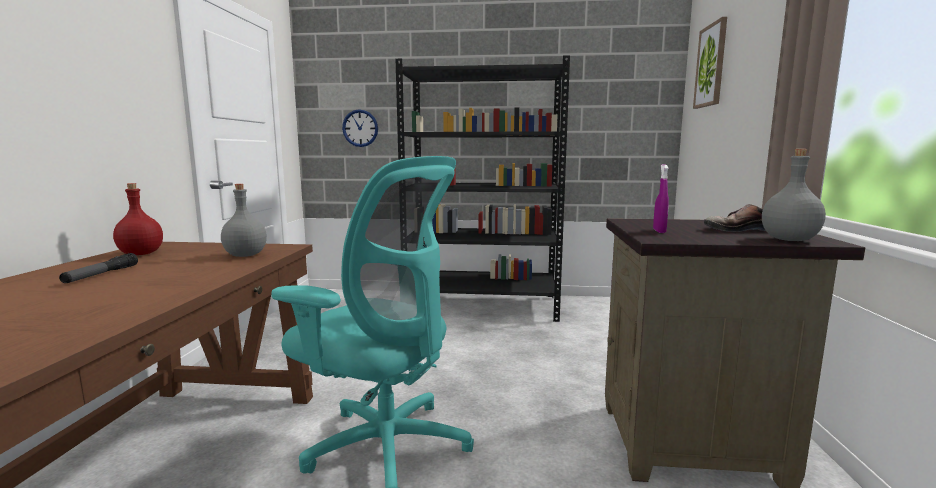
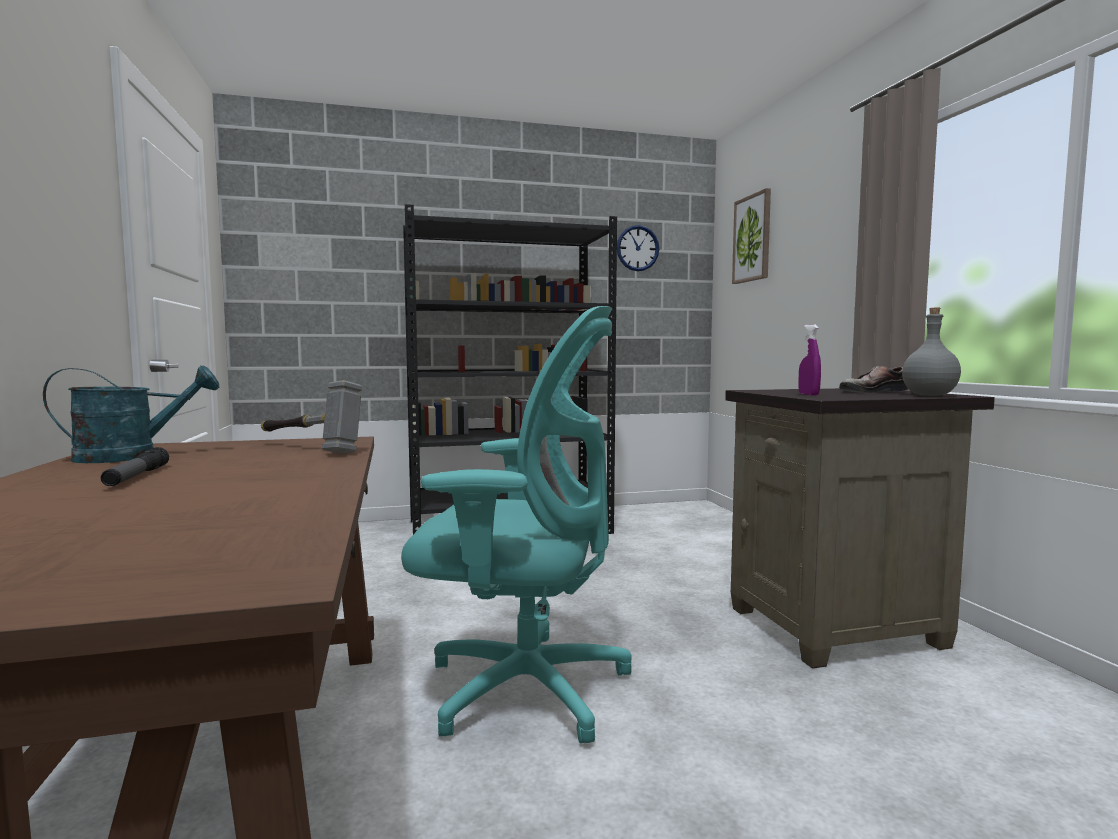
camera: 20 degrees left, 5 degrees down
red bottle [113,183,163,255] -> turquoise watering can [43,365,219,463]
grey bottle [221,184,267,257] -> hammer [261,380,362,453]
wall clock [342,109,378,147] -> wall clock moved to [617,225,659,271]

